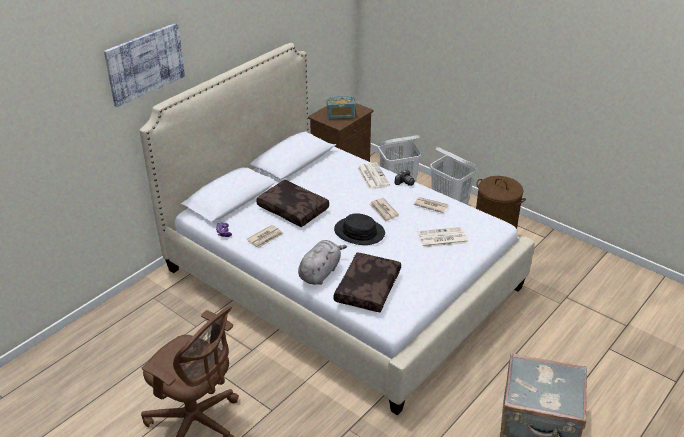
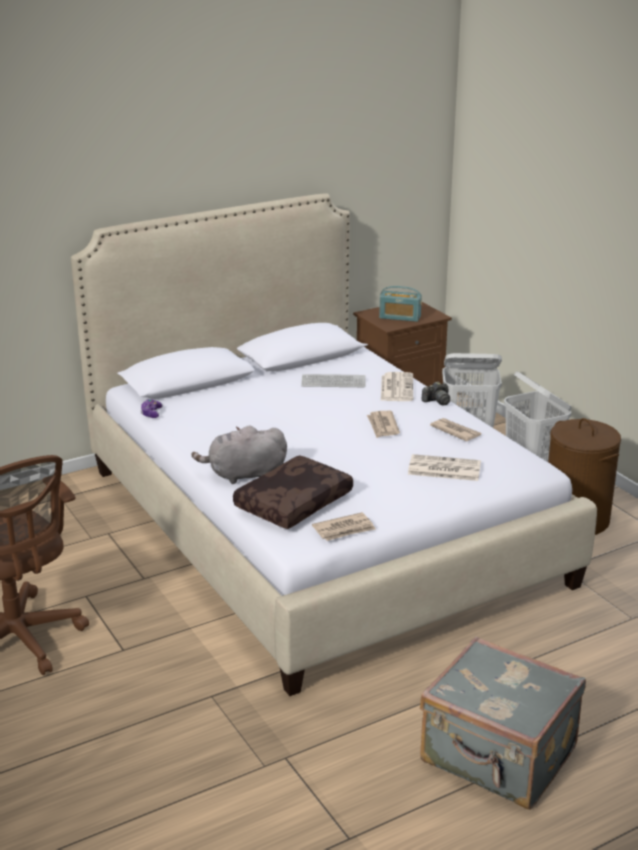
camera: 20 degrees right, 10 degrees down
picture [104,23,185,107] -> none
newspaper [246,225,284,248] -> newspaper moved to [312,512,376,541]
brown pillow [256,180,329,227] -> none
grey plush toy [298,240,347,285] -> grey plush toy turned 150 degrees counterclockwise [192,426,287,484]
black hat [334,213,385,245] -> none
none -> keyboard [301,374,365,387]

